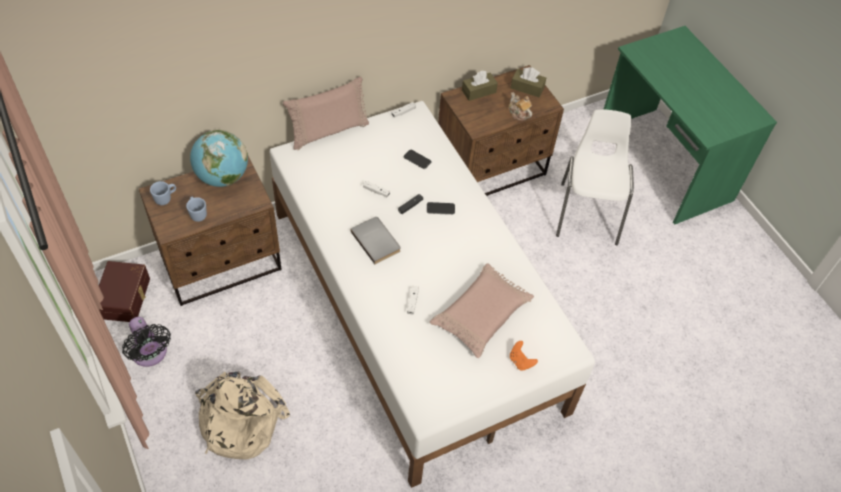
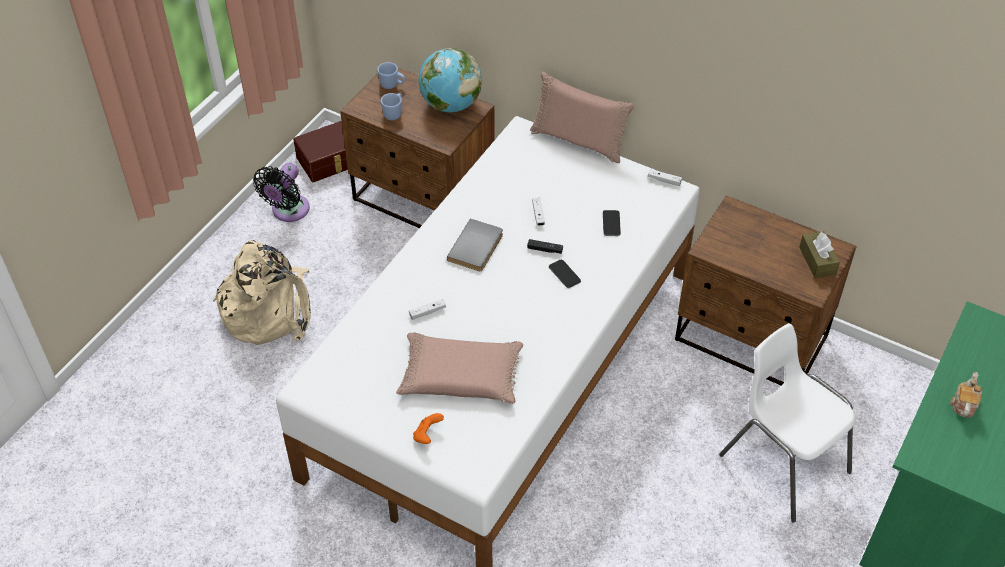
camera: 60 degrees right, 5 degrees down
brown tissue box [462,71,498,101] -> none
teapot [509,92,532,121] -> teapot moved to [950,372,982,417]
white chair [556,110,634,245] -> white chair turned 105 degrees counterclockwise [719,323,856,523]

